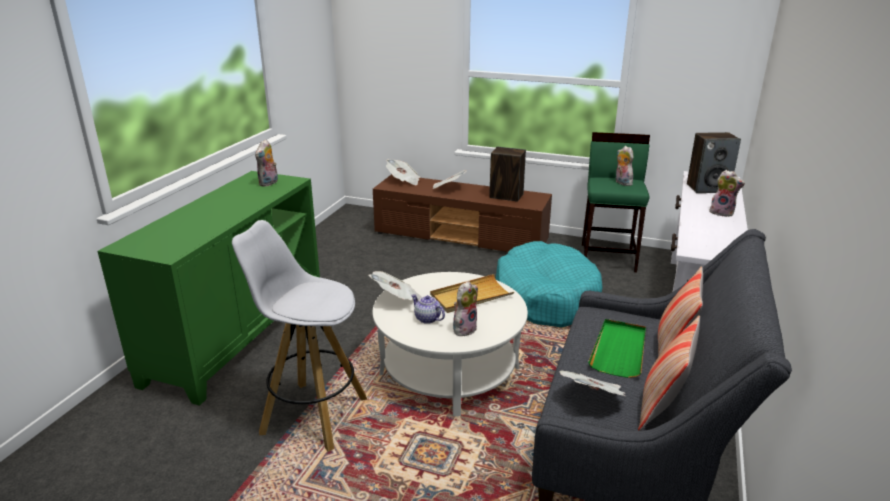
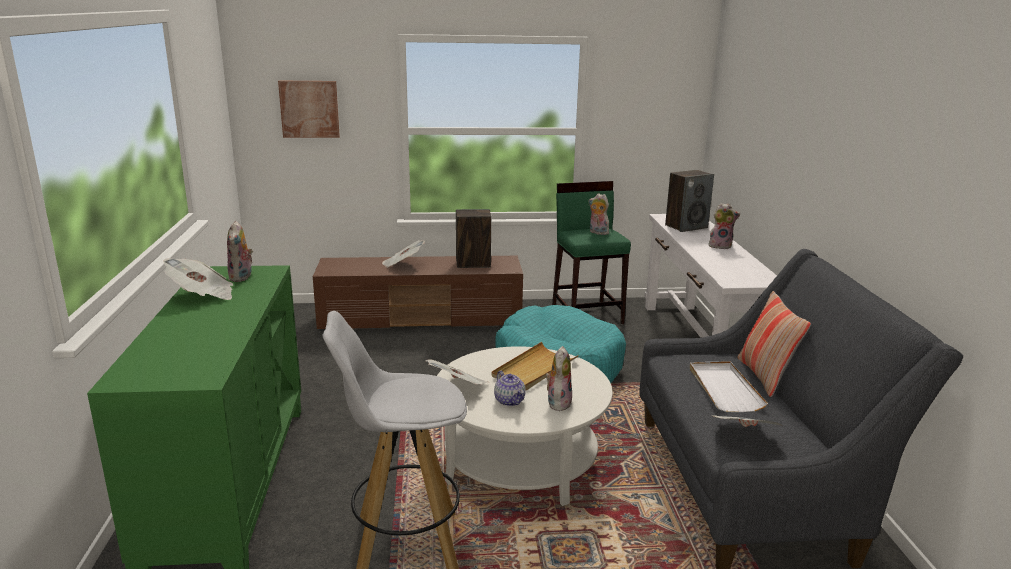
camera: 25 degrees left, 5 degrees down
newspaper [386,159,420,185] -> newspaper moved to [163,258,233,300]
teapot [411,294,445,324] -> teapot turned 135 degrees counterclockwise [494,371,526,406]
green tray [588,319,646,378] -> white tray [690,362,768,412]
pillow [638,315,700,431] -> none
none -> picture [278,81,340,138]

